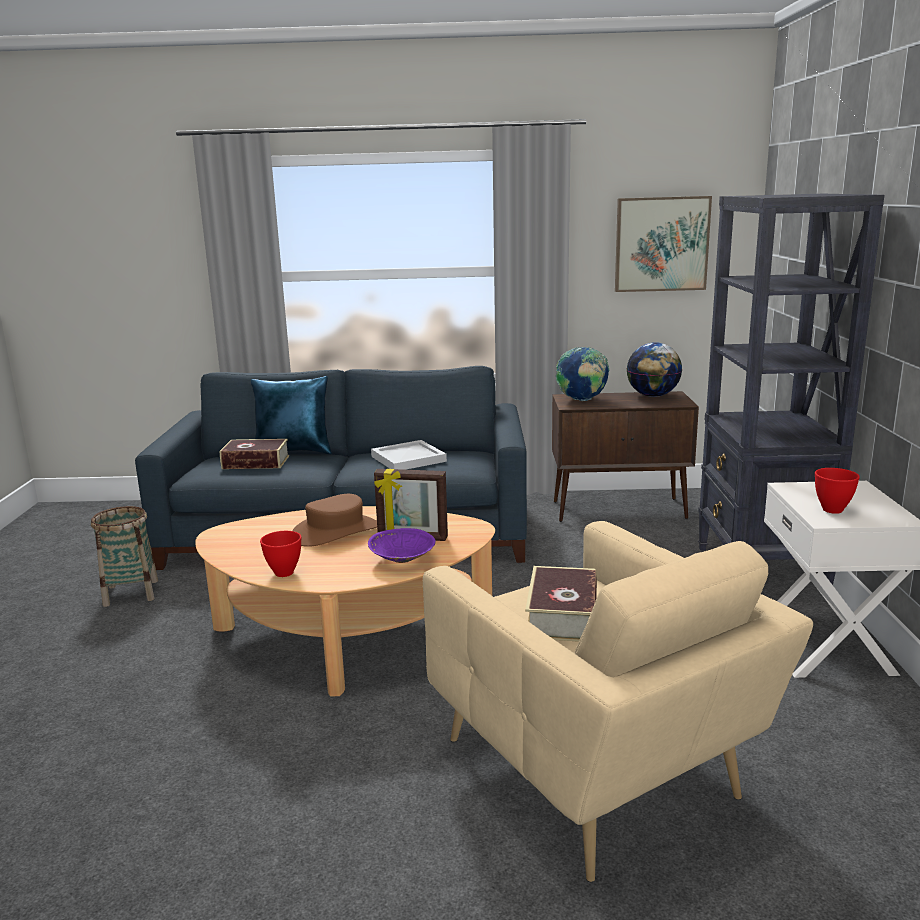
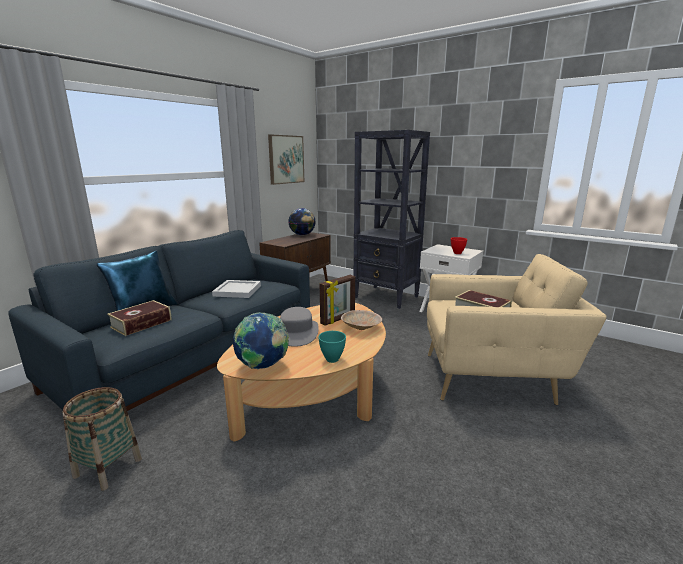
camera: 55 degrees left, 0 degrees up
red bowl [260,531,301,577] -> turquoise bowl [318,331,346,363]
brown hat [292,494,377,547] -> grey hat [280,307,319,347]
purple bowl [368,528,436,563] -> beige bowl [341,310,382,330]
globe [556,347,609,401] -> globe moved to [233,312,289,370]

